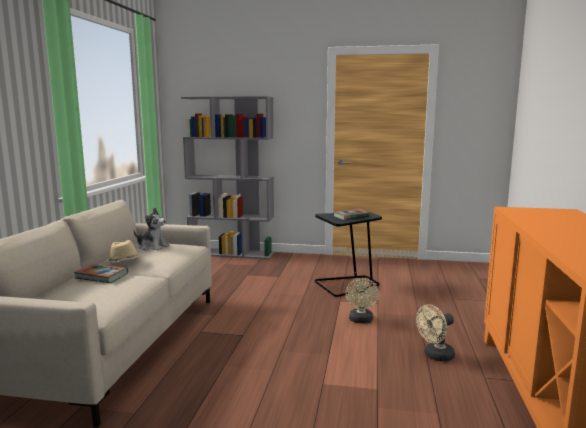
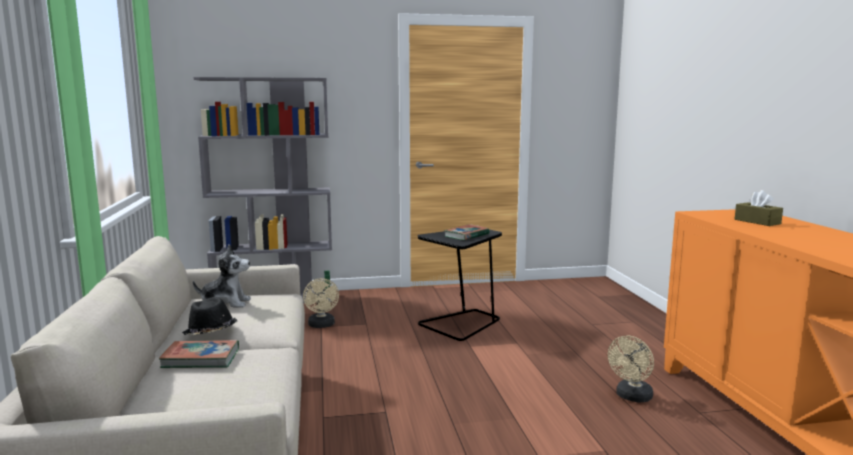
camera: 20 degrees left, 0 degrees up
beige hat [106,240,141,262] -> black hat [182,297,237,335]
beige fan [345,278,379,323] -> beige fan moved to [303,278,339,328]
none -> brown tissue box [735,190,783,226]

